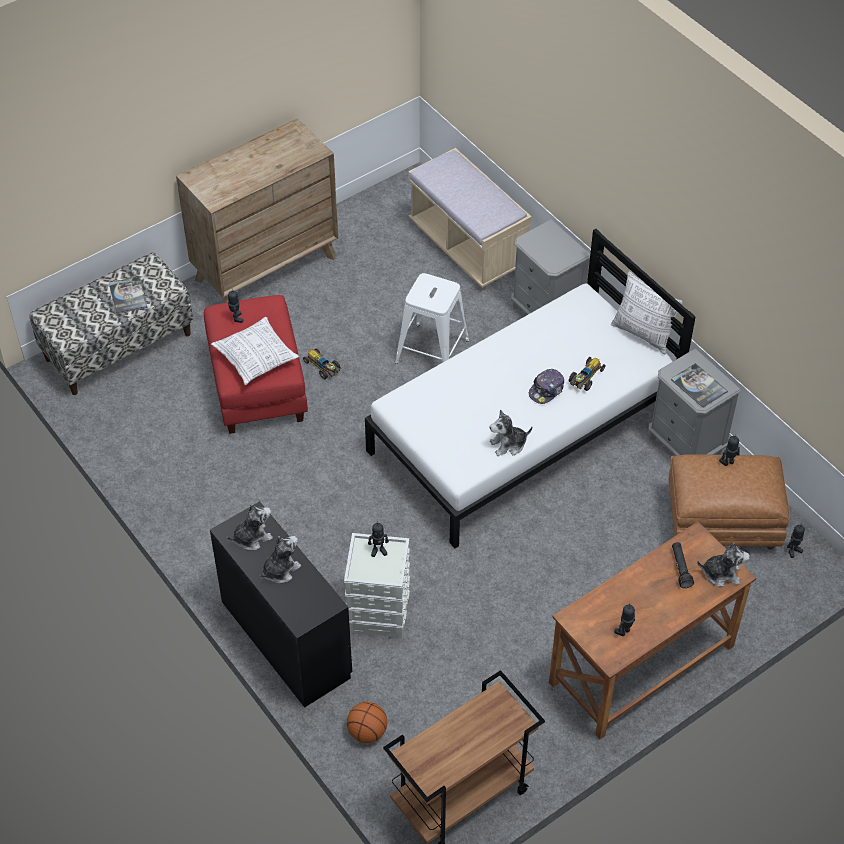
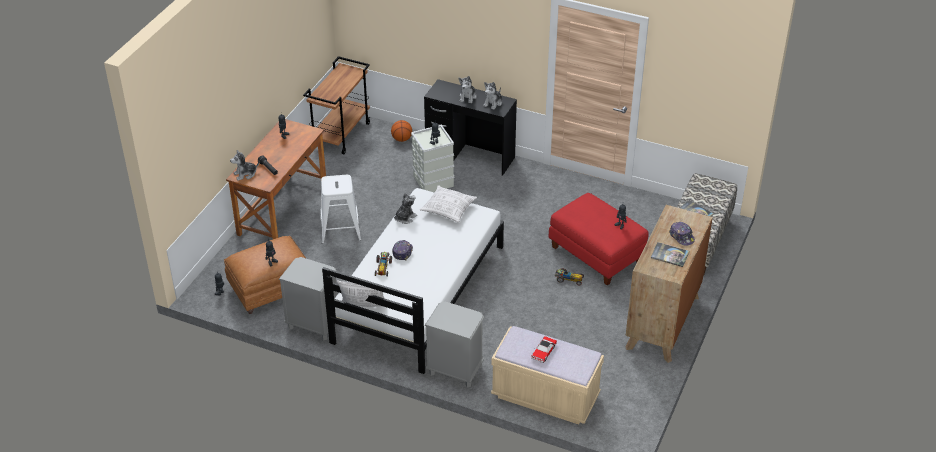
camera: 150 degrees right, 10 degrees down
pillow [211,317,299,385] -> pillow moved to [420,185,477,222]
white stool [395,273,469,364] -> white stool moved to [320,175,361,244]
book [671,363,728,408] -> book moved to [651,242,689,267]
none -> toy car [531,336,557,363]
none -> cap [669,222,695,246]

